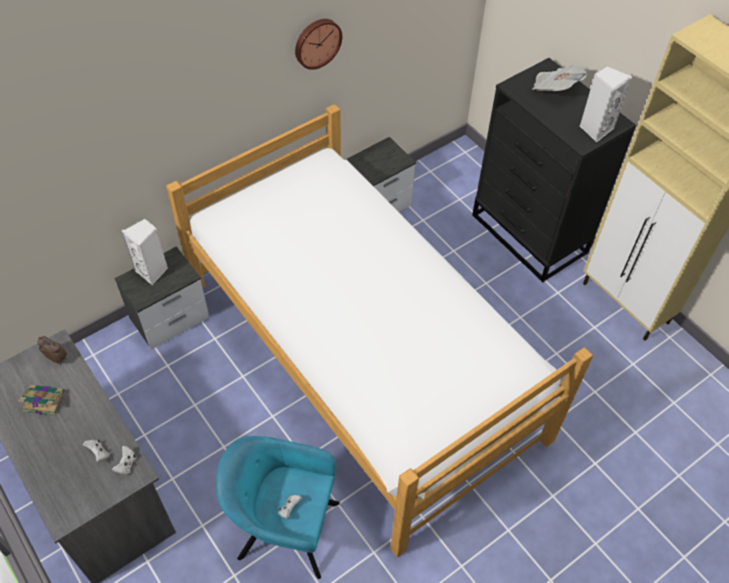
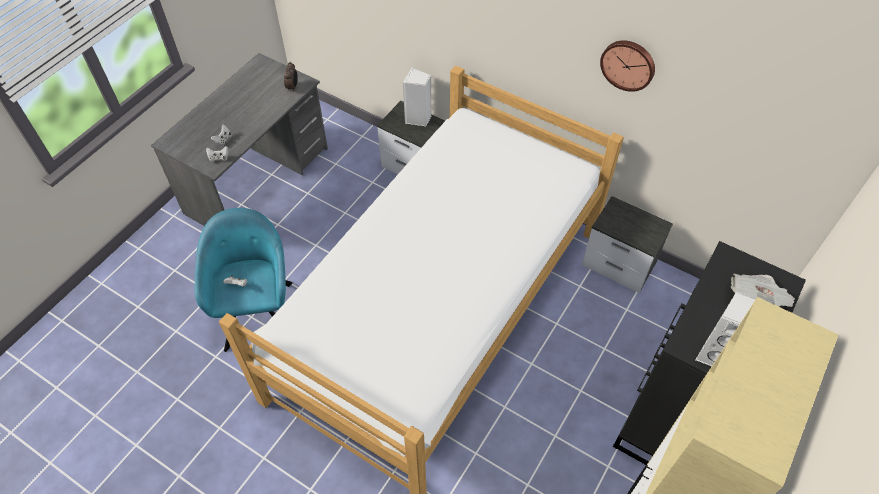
camera: 70 degrees right, 0 degrees up
book [19,385,65,416] -> none

